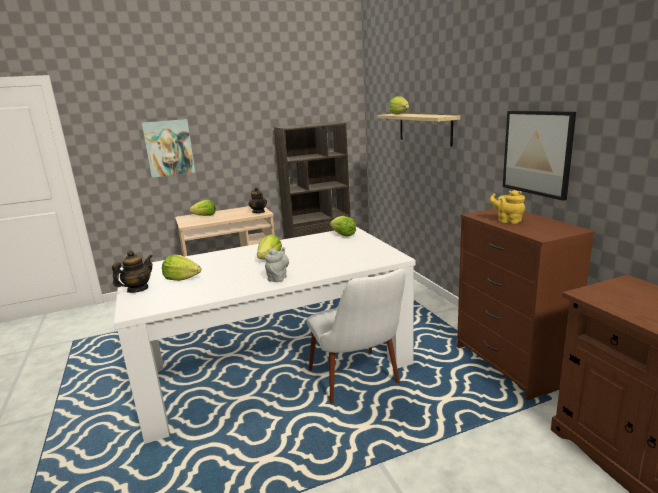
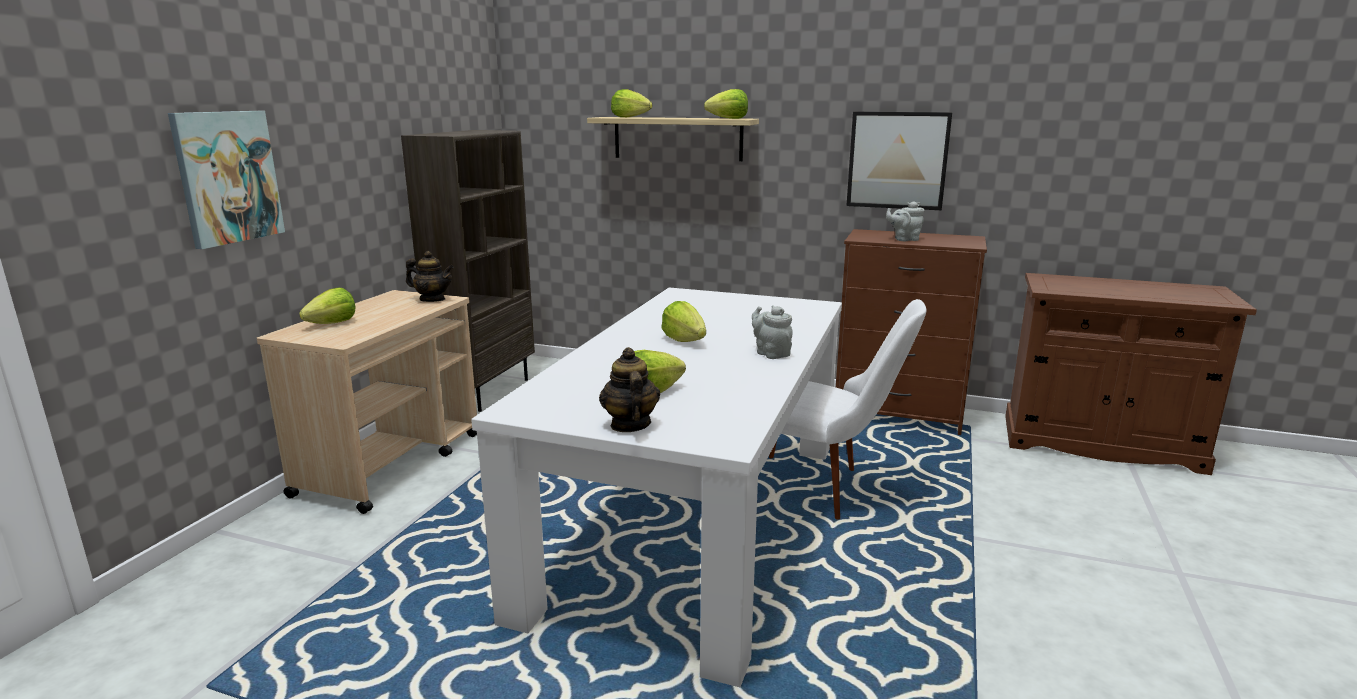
camera: 50 degrees left, 0 degrees up
lettuce [330,216,356,237] -> lettuce moved to [704,89,748,119]
yellow teapot [490,190,525,224] -> grey teapot [886,201,925,241]

